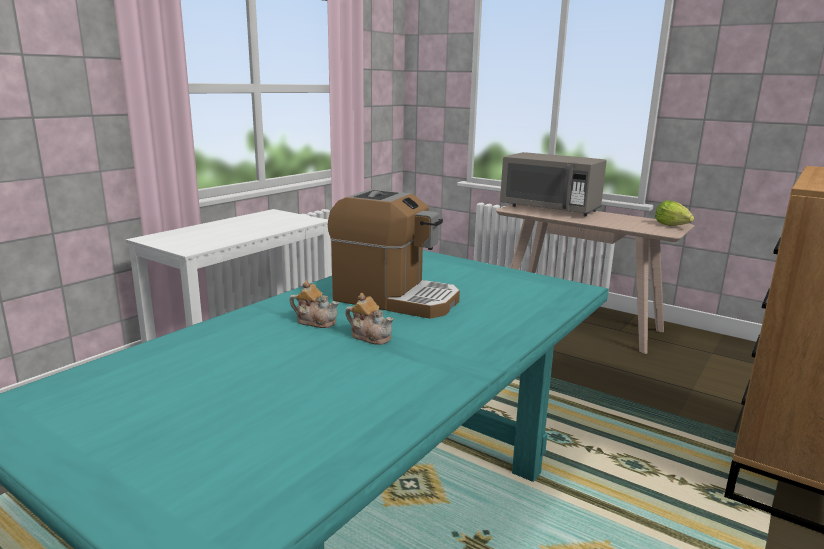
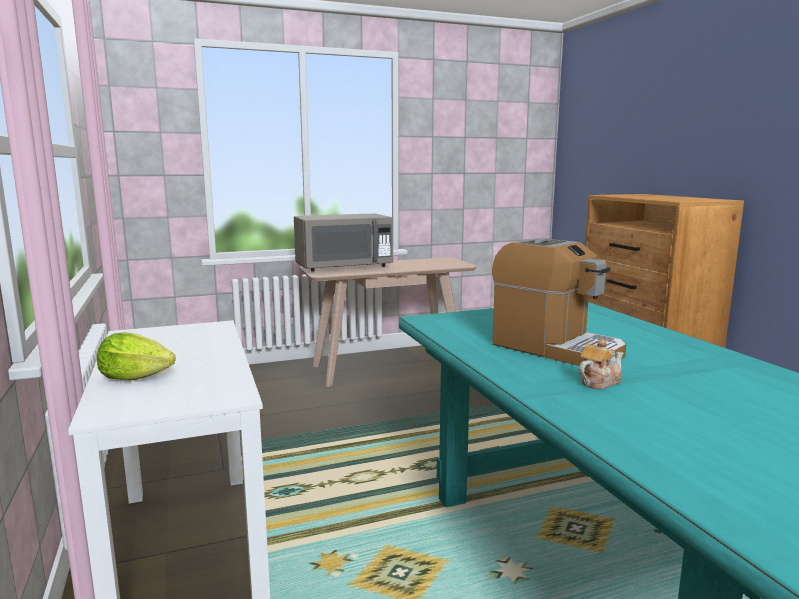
camera: 55 degrees left, 5 degrees down
coffee machine [328,189,460,319] -> coffee machine turned 75 degrees clockwise [492,238,626,366]
teapot [345,293,394,345] -> none
lettuce [655,200,694,226] -> lettuce moved to [97,332,176,380]

